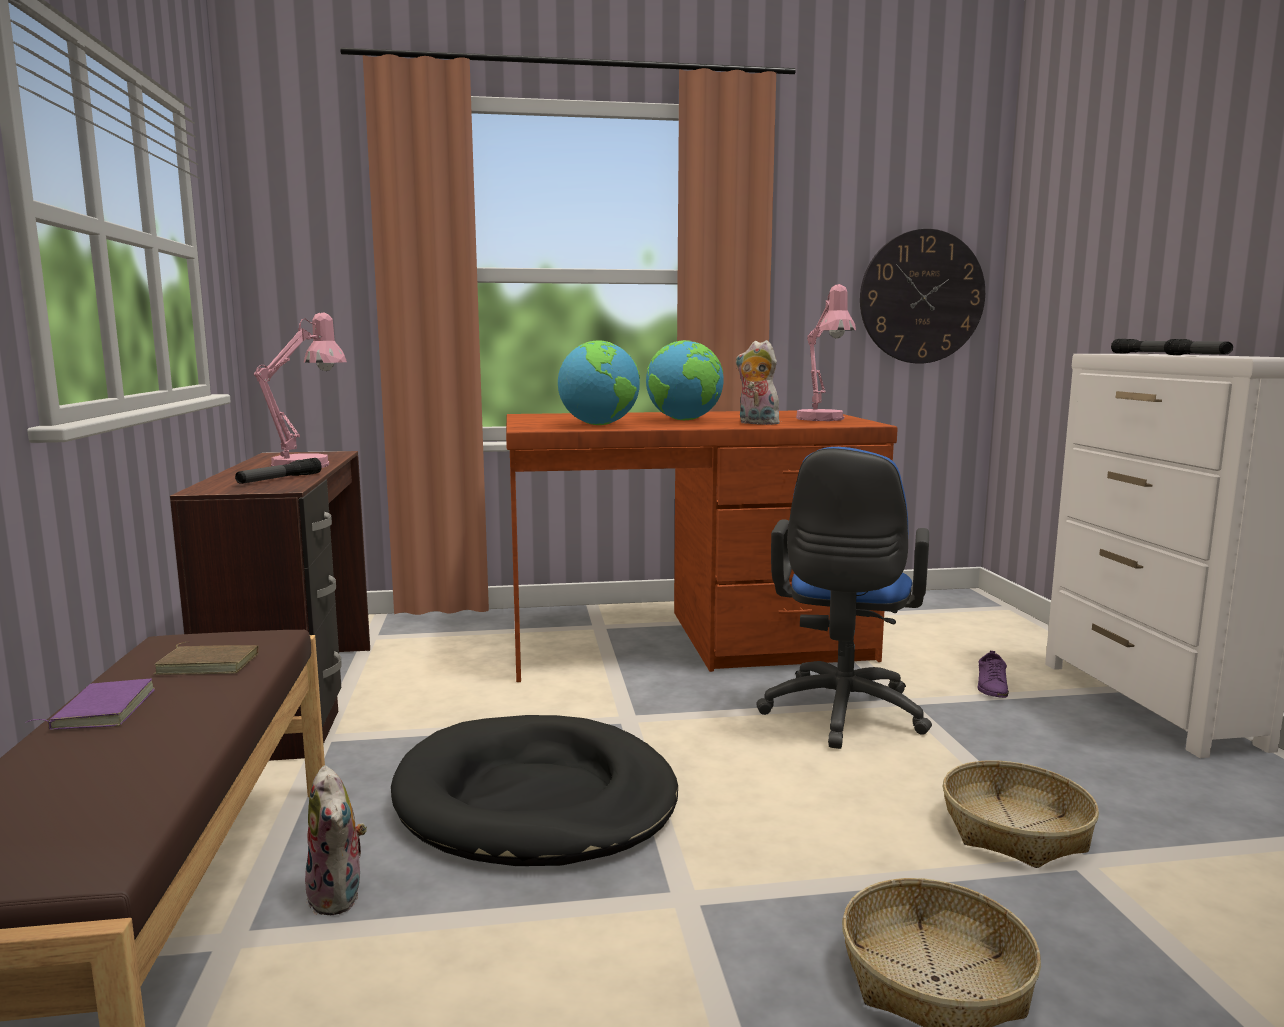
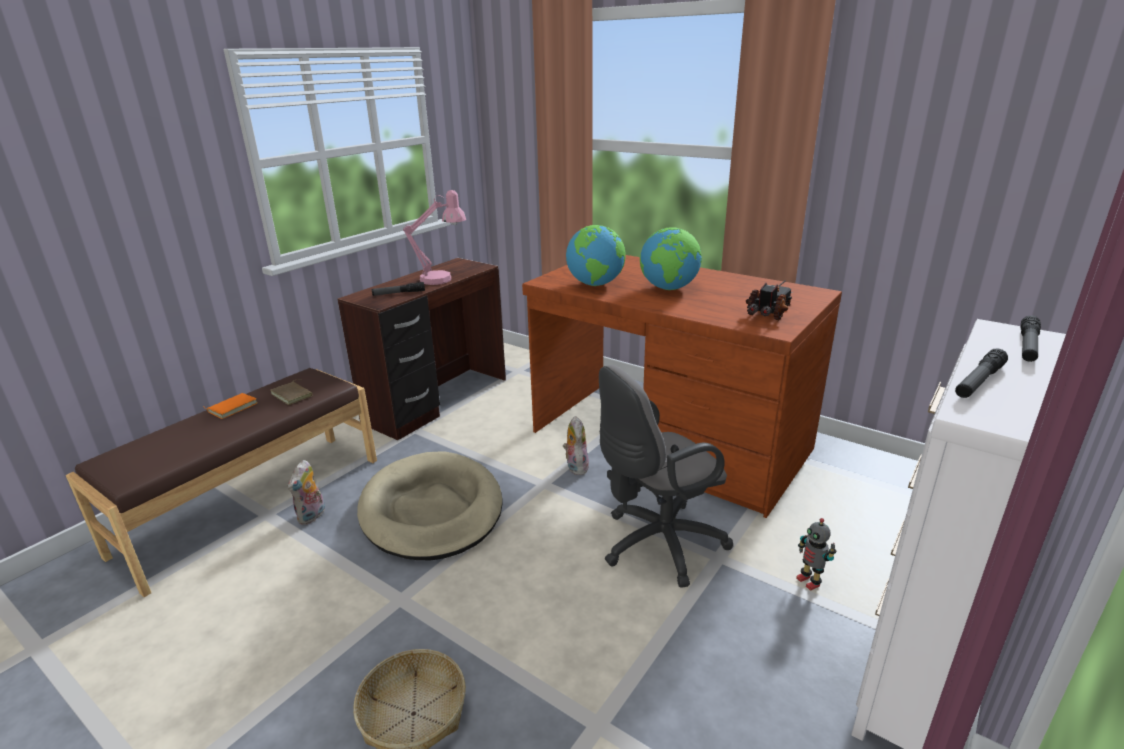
camera: 45 degrees right, 15 degrees up
purple book [25,679,155,730] -> orange book [204,393,257,419]
black dog bed [391,715,678,866] -> beige dog bed [357,451,503,560]
plush toy [735,340,782,425] -> plush toy moved to [563,416,589,475]
blue office chair [756,447,932,749] -> grey office chair [599,365,733,588]
pink table lamp [796,284,856,421] -> toy truck [746,280,793,320]
wall clock [860,229,985,364] -> none
basket [943,760,1099,868] -> none
purple shoe [977,651,1009,698] -> toy robot [796,518,836,591]

